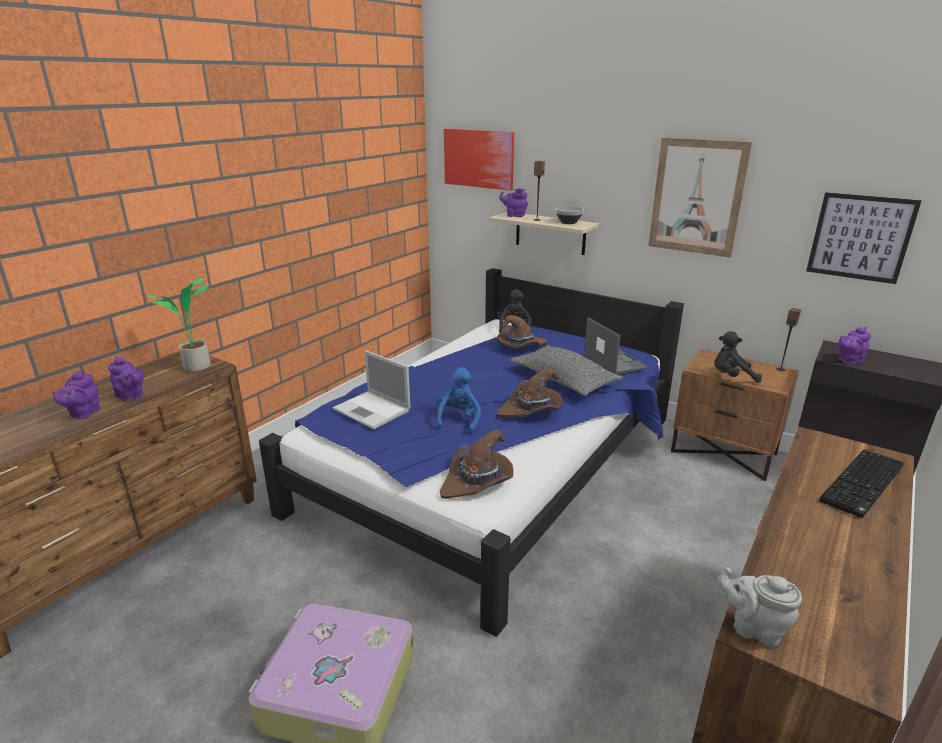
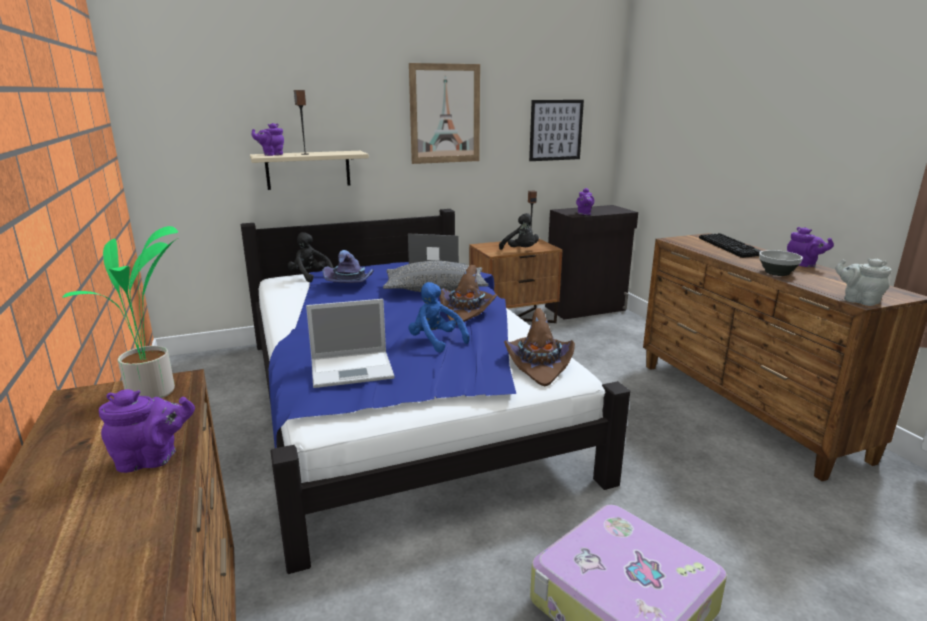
camera: 55 degrees left, 5 degrees down
purple teapot [52,370,100,420] -> purple teapot moved to [787,227,834,267]
picture [444,129,514,191] -> none
brown hat [497,315,547,348] -> purple hat [322,250,373,283]
bowl [556,206,584,224] -> bowl moved to [759,250,803,276]
black plush toy [715,331,762,383] -> black plush toy turned 75 degrees counterclockwise [499,213,539,250]
grey teapot [717,567,802,648] -> grey teapot turned 75 degrees clockwise [835,258,891,306]

